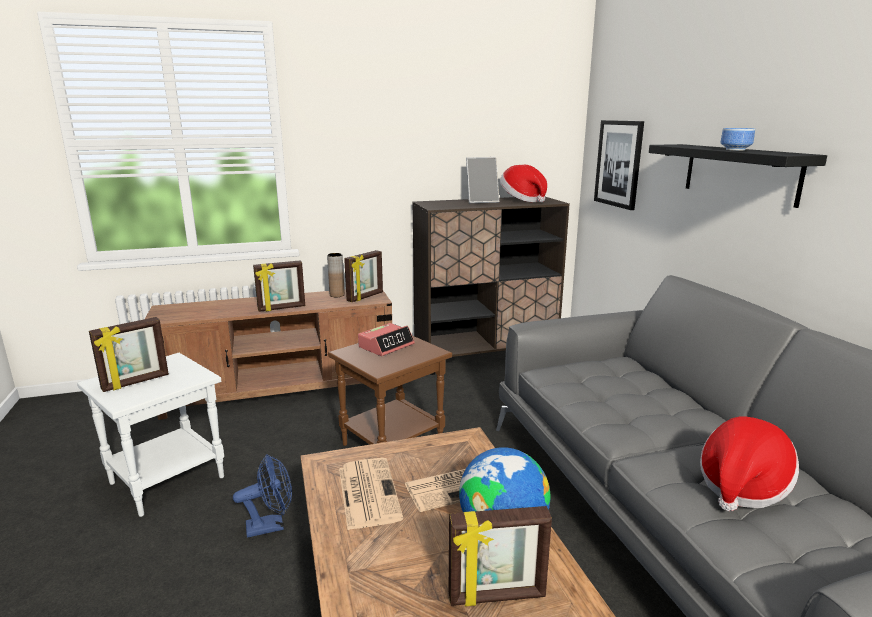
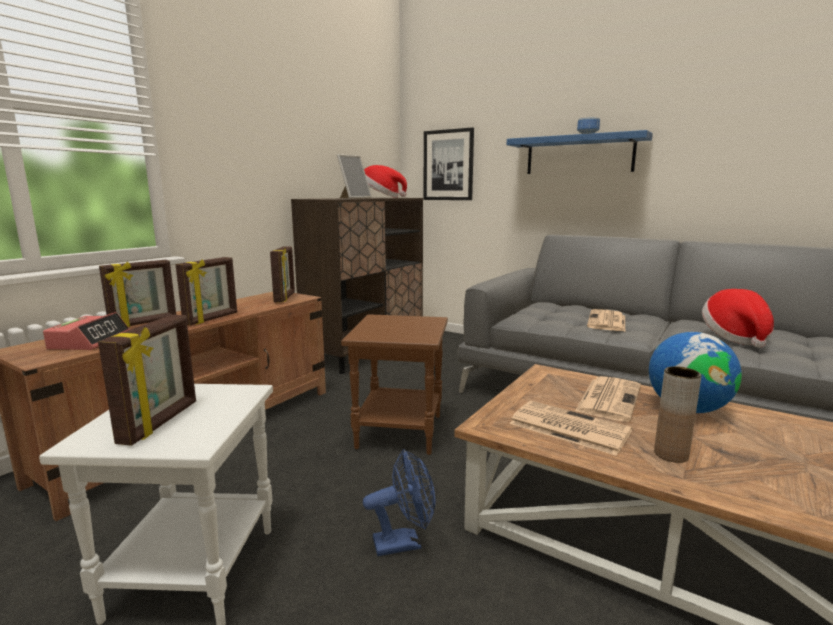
camera: 40 degrees left, 5 degrees down
blue fan [233,454,292,538] -> blue fan turned 45 degrees clockwise [363,449,435,556]
brown vase [327,253,345,297] -> brown vase moved to [654,366,701,463]
alarm clock [358,323,415,356] -> alarm clock moved to [43,312,130,350]
picture frame [449,506,552,606] -> picture frame moved to [99,260,176,327]
black shelf [649,144,827,208] -> blue shelf [507,130,653,174]
none -> newspaper [587,309,625,331]

